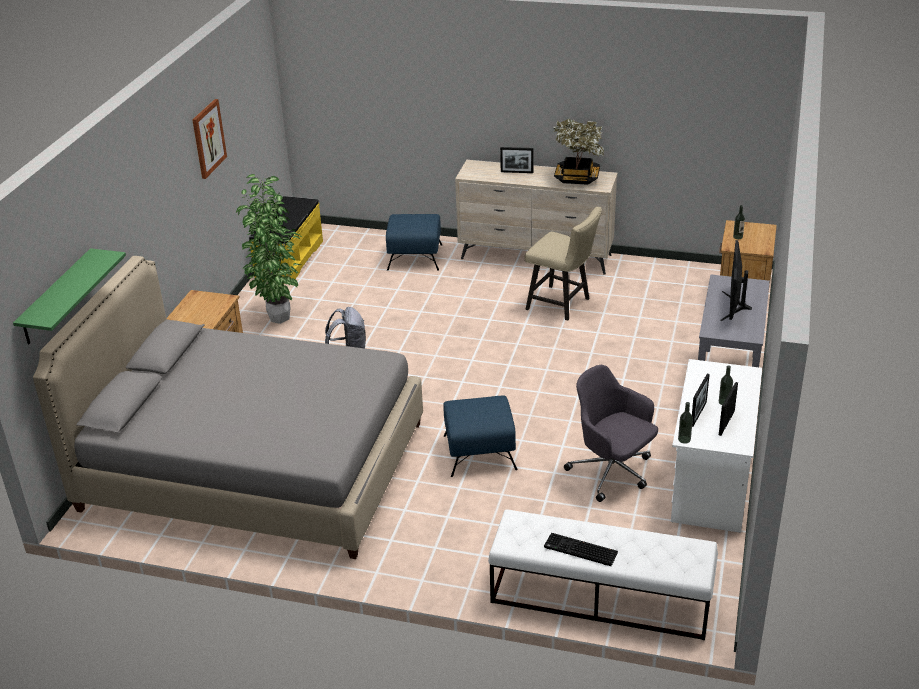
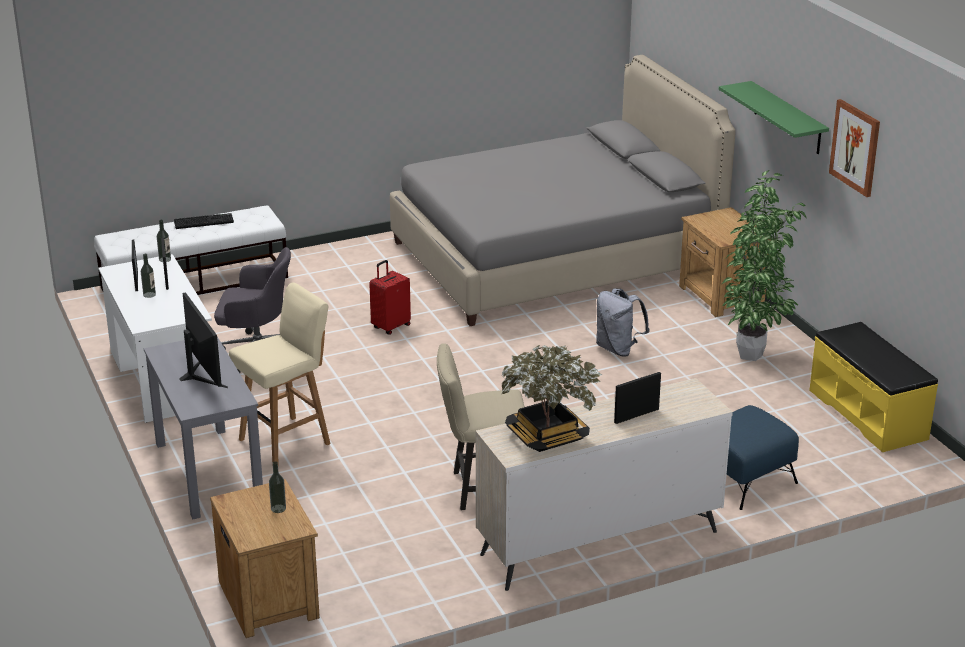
camera: 140 degrees right, 5 degrees down
green shelf [13,248,126,344] -> green shelf moved to [719,81,829,154]
blue ottoman [443,395,518,477] -> red suitcase [369,260,411,335]
none -> beige stool [229,282,331,465]

